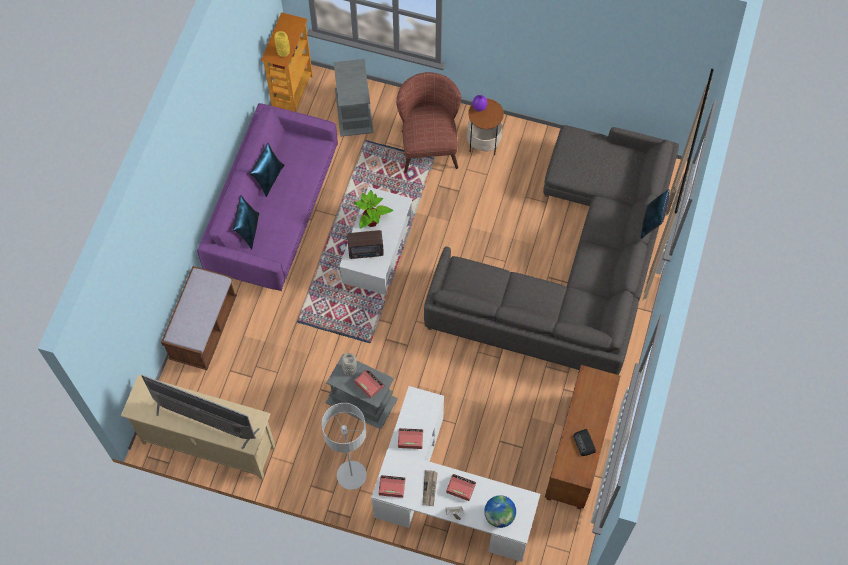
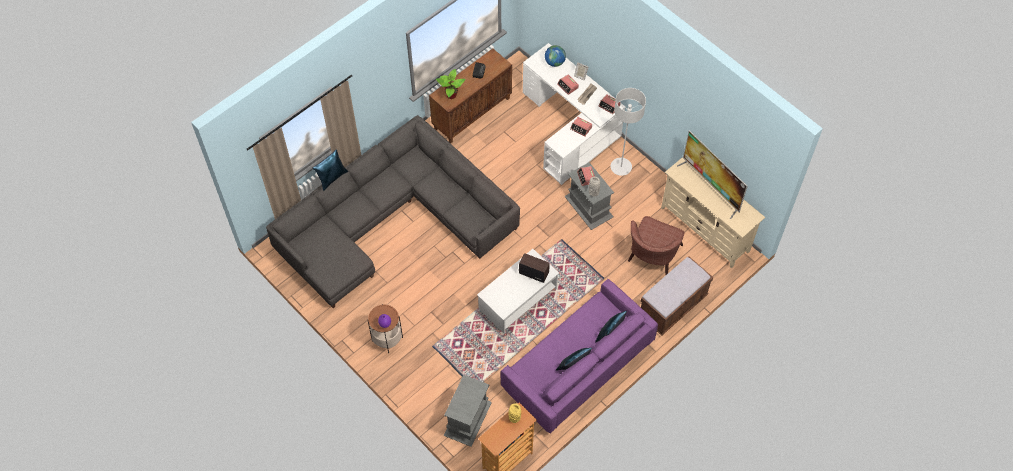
camera: 150 degrees left, 5 degrees down
potted plant [354,190,393,228] -> potted plant moved to [436,69,465,99]
brown armchair [396,72,461,173] -> brown armchair moved to [628,216,684,276]

